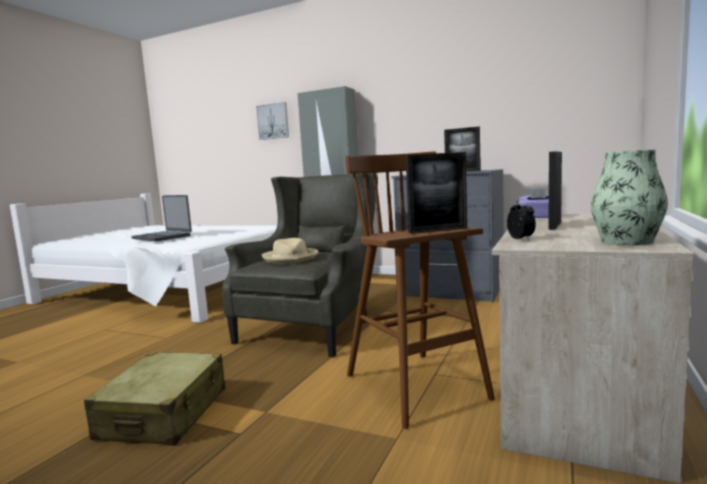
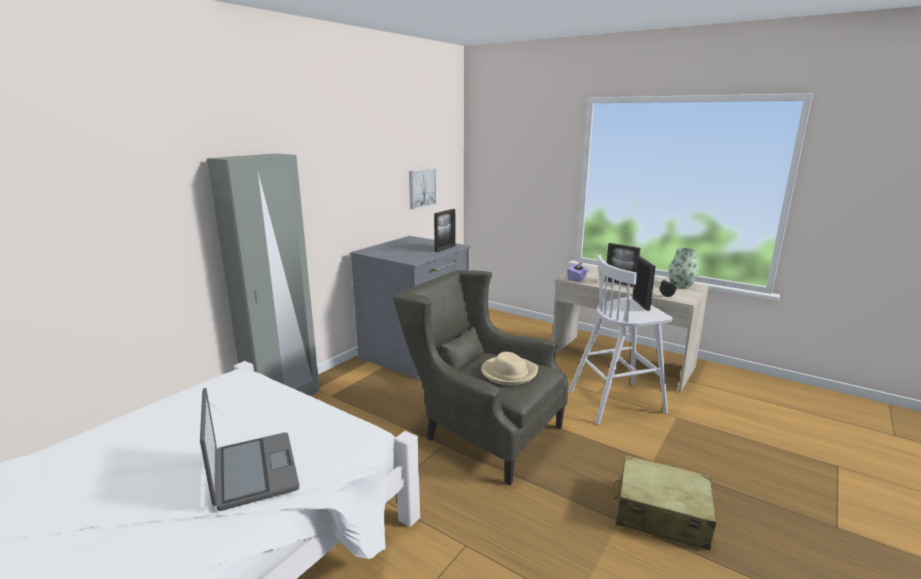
camera: 80 degrees left, 10 degrees up
laptop [131,195,192,241] -> laptop turned 75 degrees counterclockwise [200,388,299,511]
picture [256,102,289,140] -> picture moved to [409,168,436,209]
brown stool [345,151,495,429] -> white stool [568,255,674,424]

